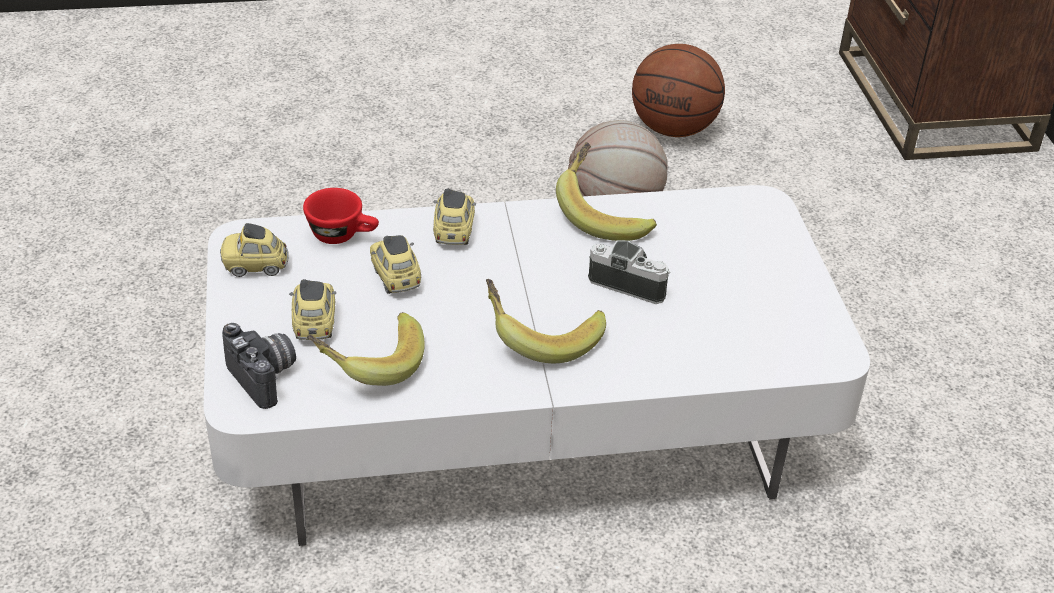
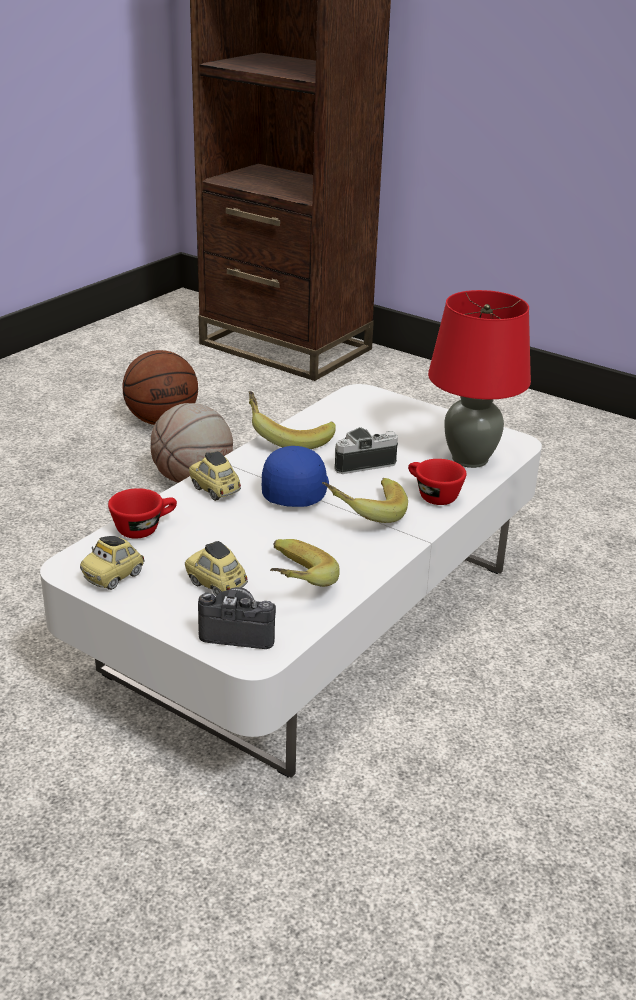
camera: 45 degrees left, 10 degrees down
toy car [370,235,421,294] -> none
none -> blue cap [262,446,329,507]
none -> red cup [408,459,466,505]
none -> red table lamp [428,290,531,468]

